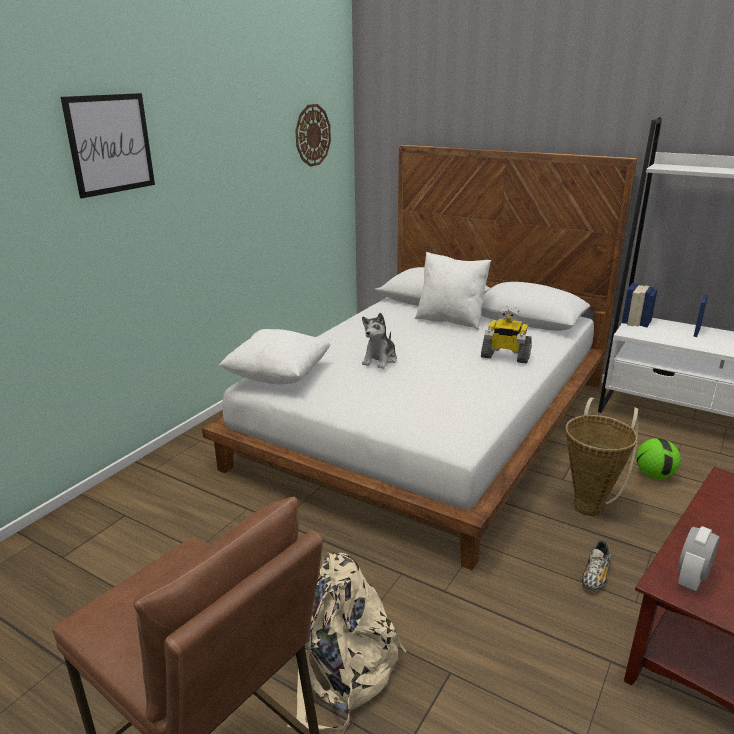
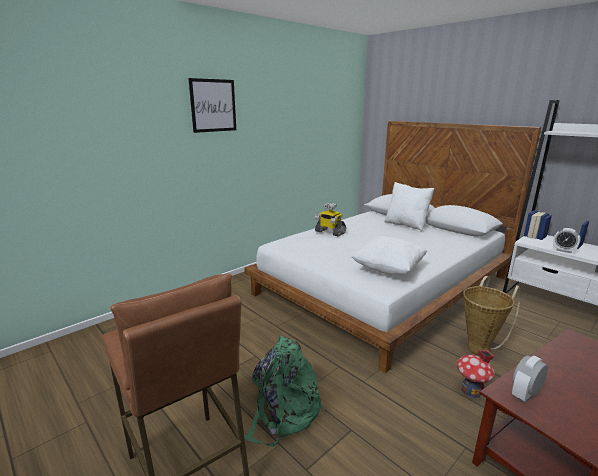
camera: 15 degrees right, 5 degrees down
white pillow [219,329,331,384] -> white pillow moved to [351,236,427,275]
beige backpack [287,552,406,730] -> green backpack [244,335,325,446]
wall clock [295,104,331,167] -> none
plush toy [362,313,397,369] -> none
toy robot [481,306,532,364] -> toy robot moved to [315,203,346,236]
shoe [582,540,611,589] -> toy house [457,349,495,399]
football [636,438,681,479] -> none
none -> alarm clock [553,228,581,253]

